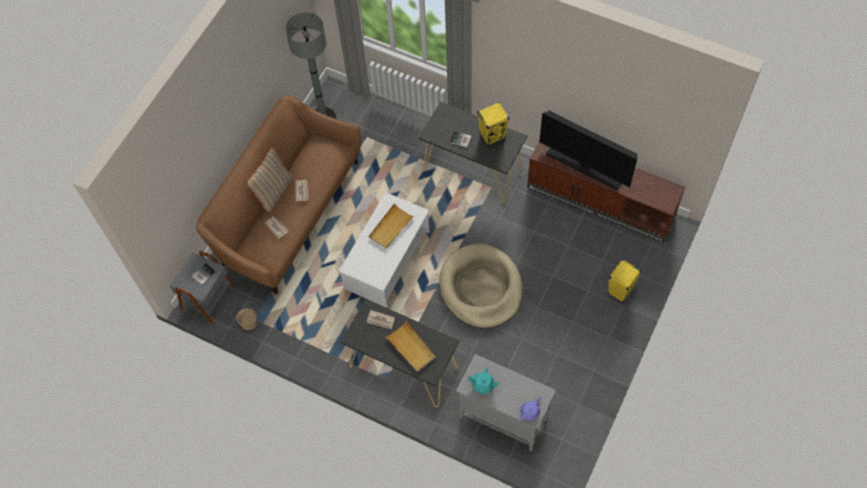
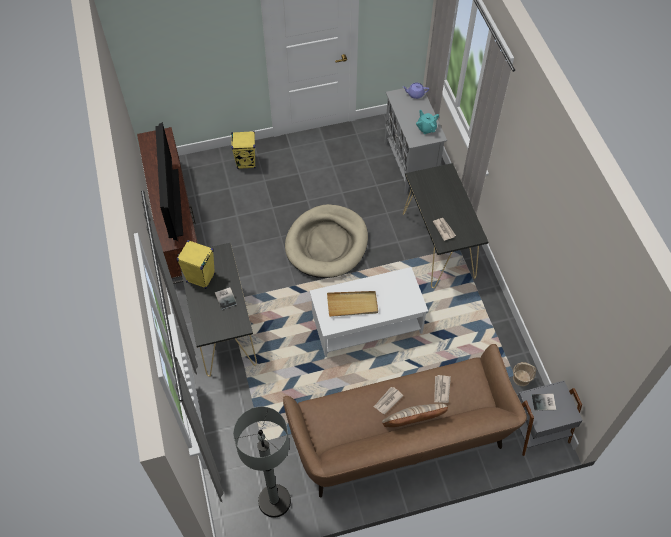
camera: 135 degrees left, 5 degrees down
beige tray [386,321,436,372] -> none

